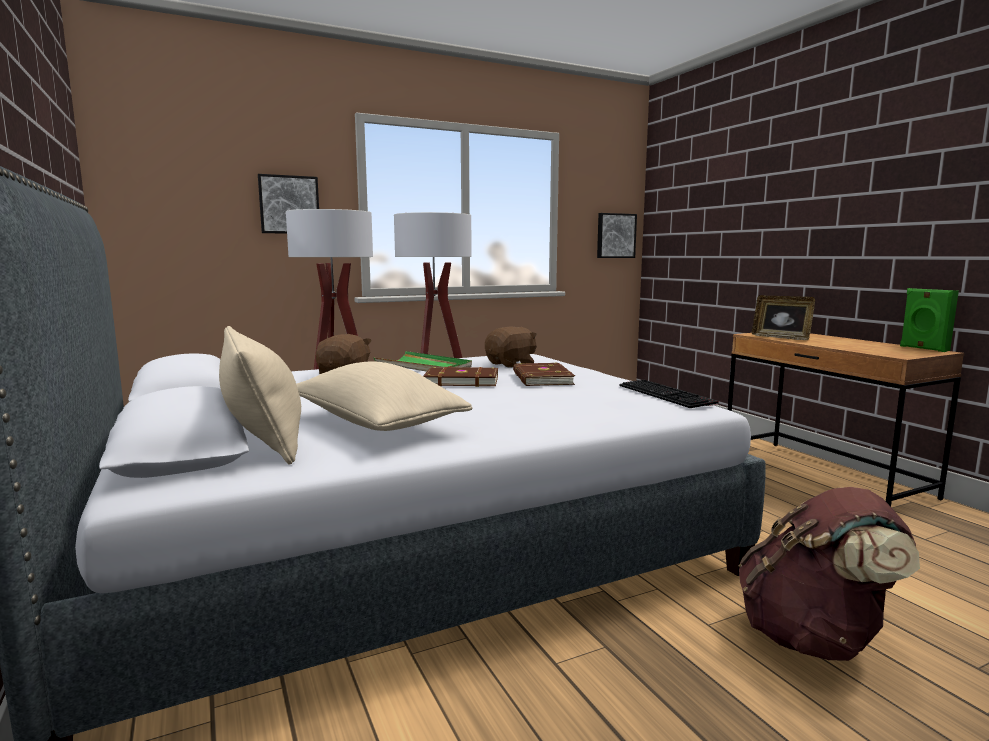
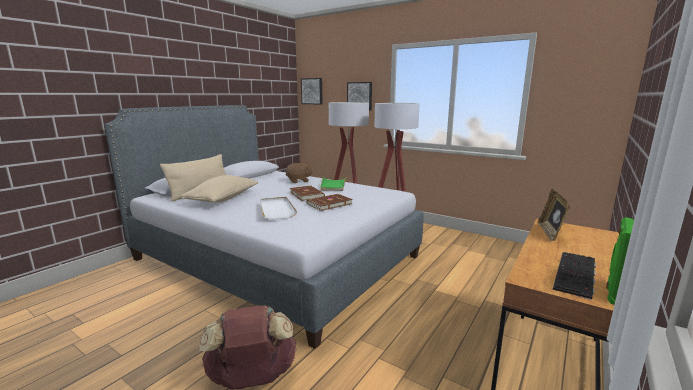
camera: 60 degrees right, 5 degrees up
brown plush toy [485,326,537,368] -> none
picture [597,213,637,258] -> picture moved to [301,78,323,104]
keyboard [619,380,719,408] -> keyboard moved to [553,252,596,300]
none -> white tray [260,197,297,220]

